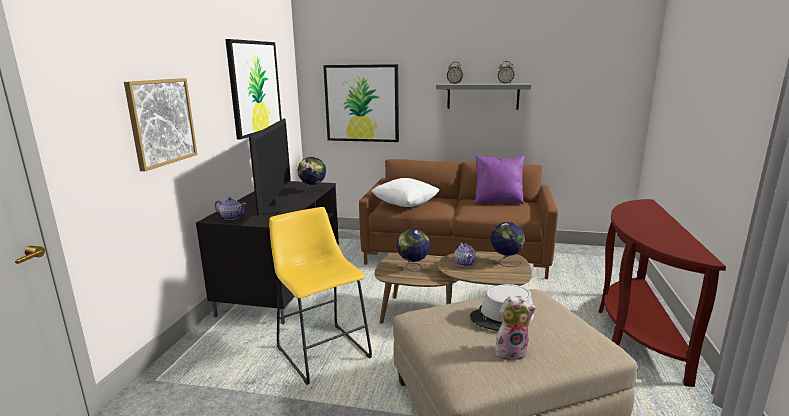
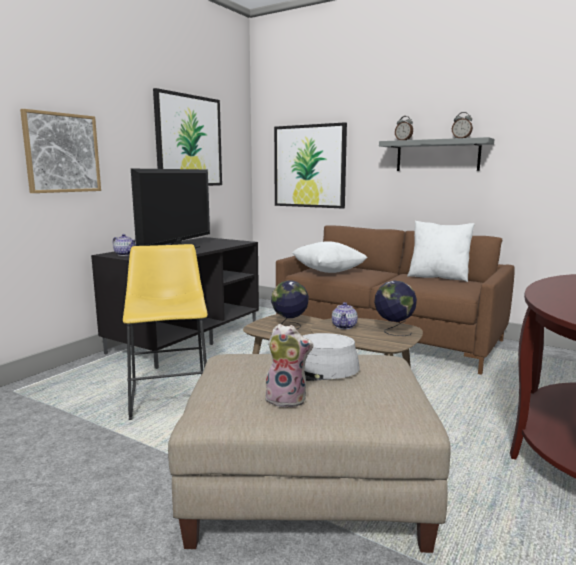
camera: 20 degrees right, 5 degrees down
globe [297,157,326,193] -> none
purple pillow [474,155,524,205] -> white pillow [407,221,475,282]

